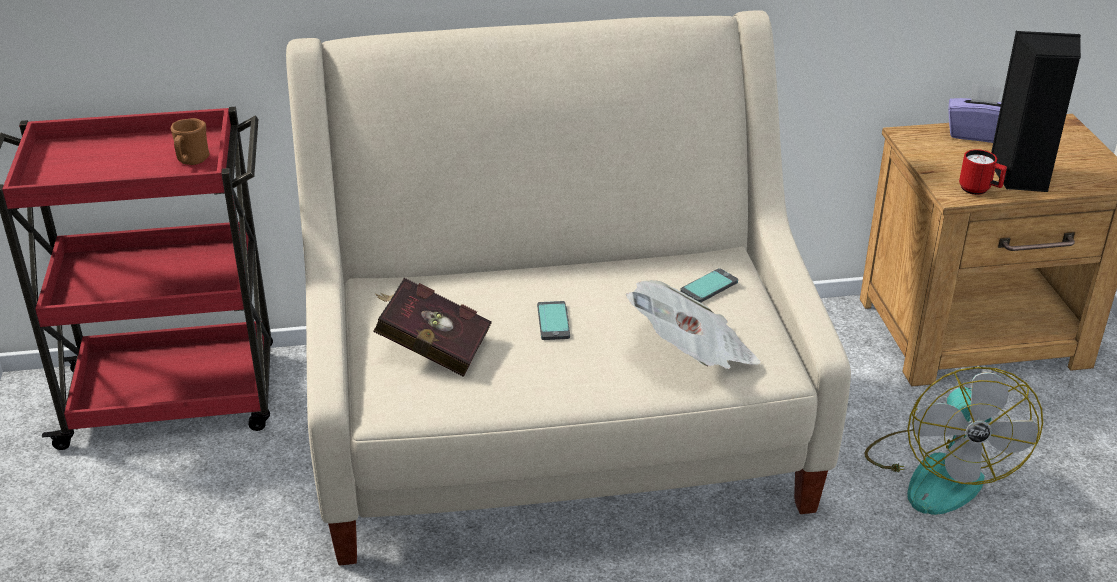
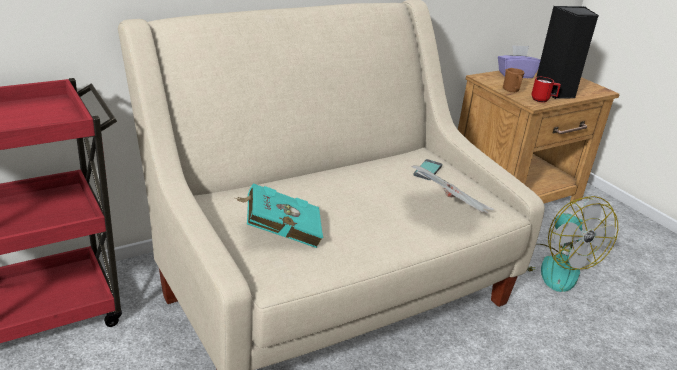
camera: 25 degrees left, 5 degrees down
brown mug [171,118,209,165] -> brown mug moved to [503,68,524,92]
red book [373,278,492,377] -> turquoise book [235,183,323,248]
phone [537,301,570,340] -> none

